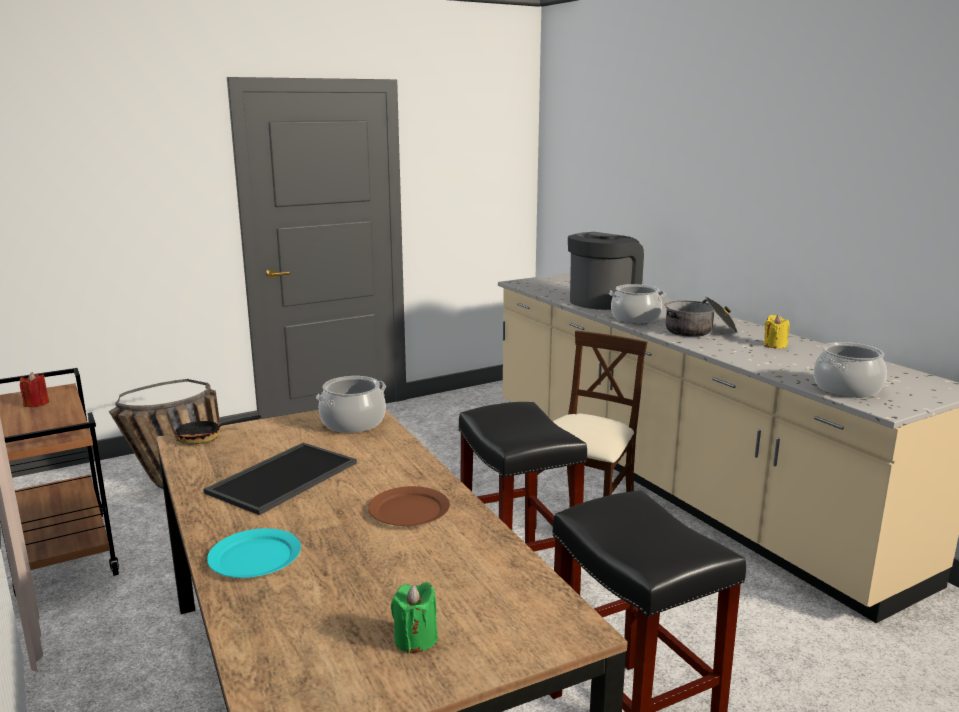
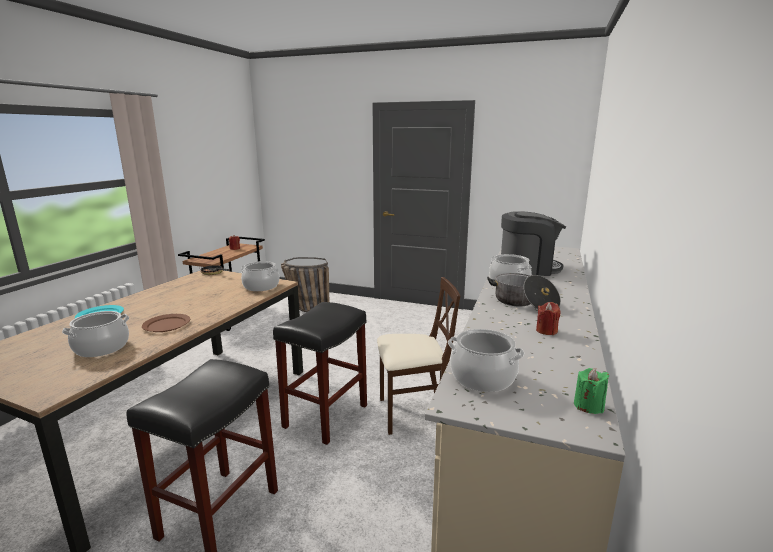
camera: 50 degrees right, 0 degrees up
tray [203,443,357,515] -> none
green candle [391,582,438,654] -> green candle moved to [574,368,609,414]
yellow candle [764,315,790,349] -> red candle [536,302,561,335]
none -> cooking pot [62,311,129,357]

